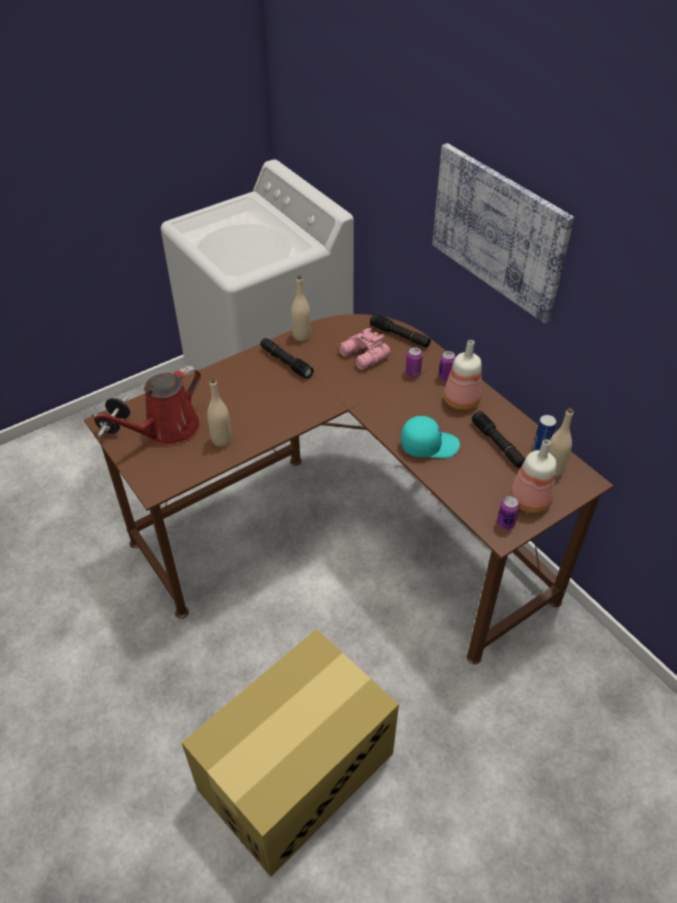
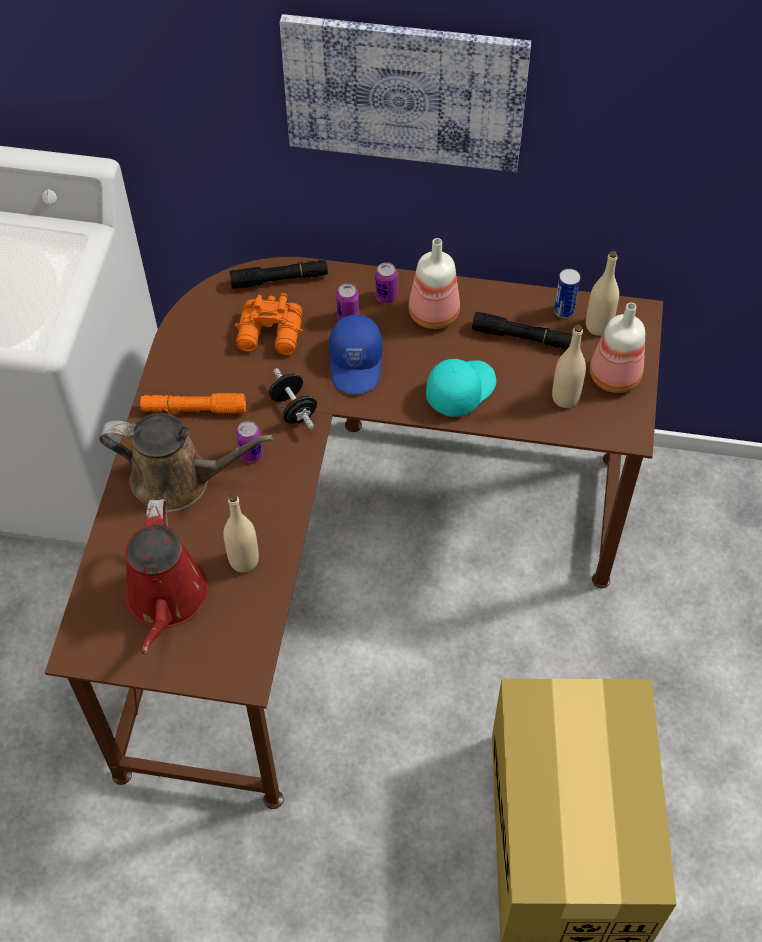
camera: 45 degrees left, 10 degrees up
black dumbbell [95,396,130,437] -> black dumbbell moved to [269,368,317,429]
black flashlight [260,338,314,379] -> orange flashlight [140,393,246,414]
beige bottle [291,276,311,341] -> beige bottle moved to [552,325,586,408]
pink binoculars [339,328,391,370] -> orange binoculars [235,293,303,355]
can [497,496,520,530] -> can moved to [236,421,263,463]
none -> brown watering can [99,413,274,513]
none -> blue cap [329,315,383,394]

